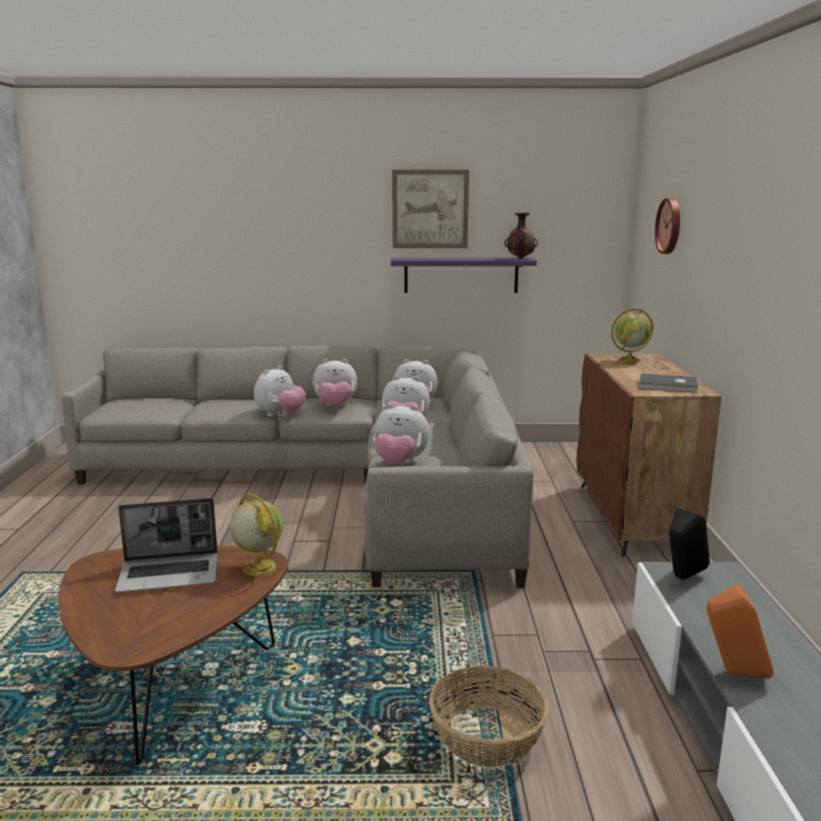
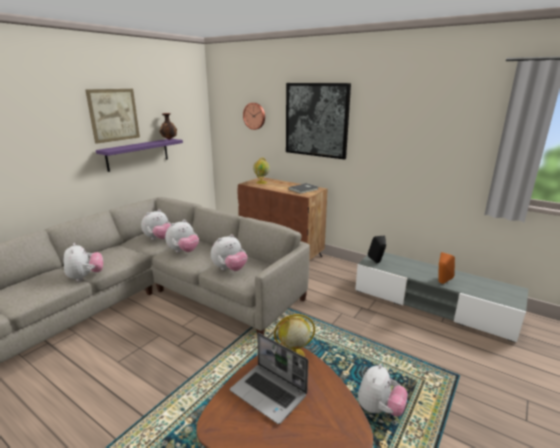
camera: 55 degrees left, 5 degrees up
laptop [115,498,218,593] -> laptop turned 105 degrees clockwise [230,333,308,424]
plush toy [313,359,357,406] -> plush toy moved to [358,364,408,416]
basket [429,666,549,767] -> none
none -> picture [286,83,351,160]

